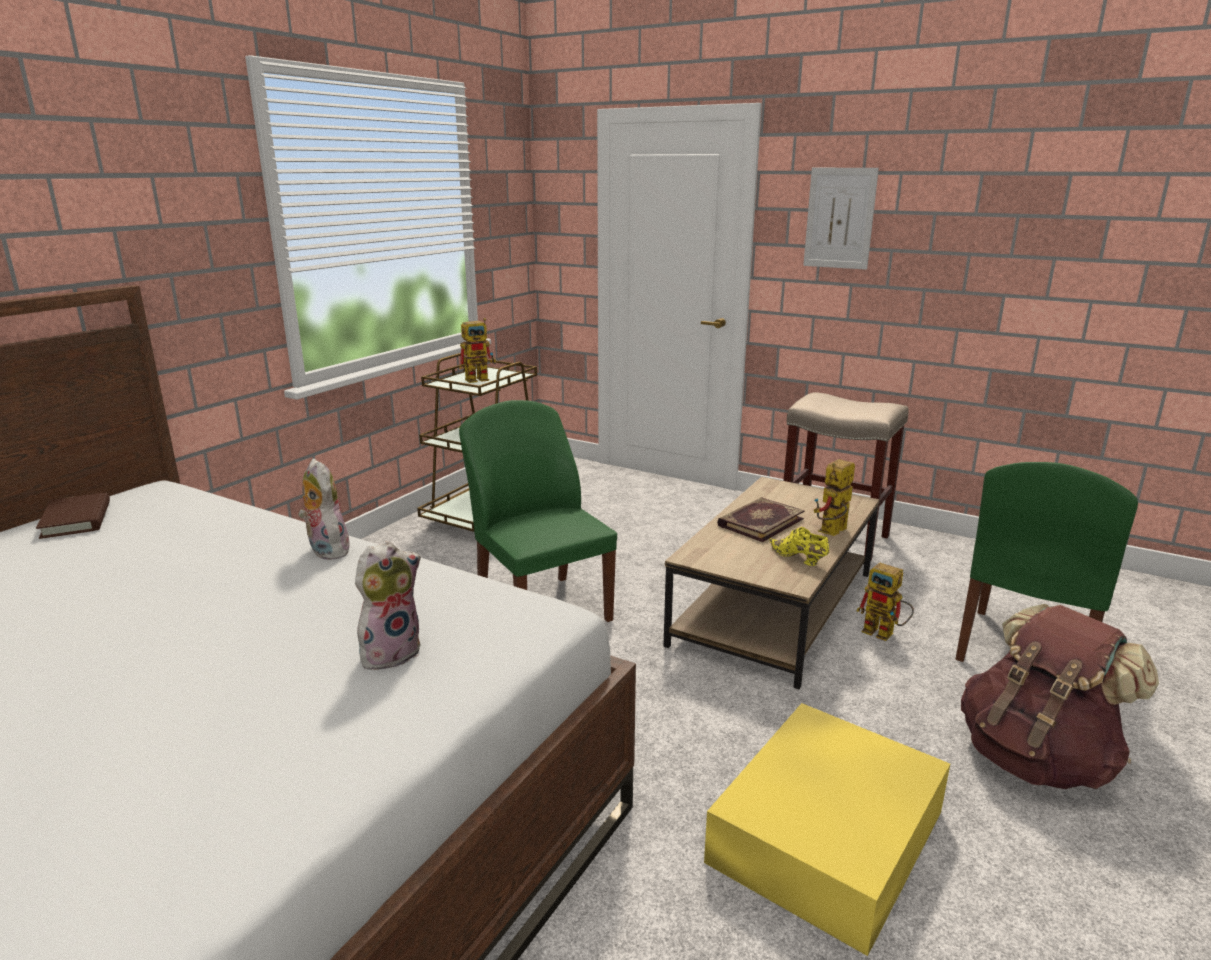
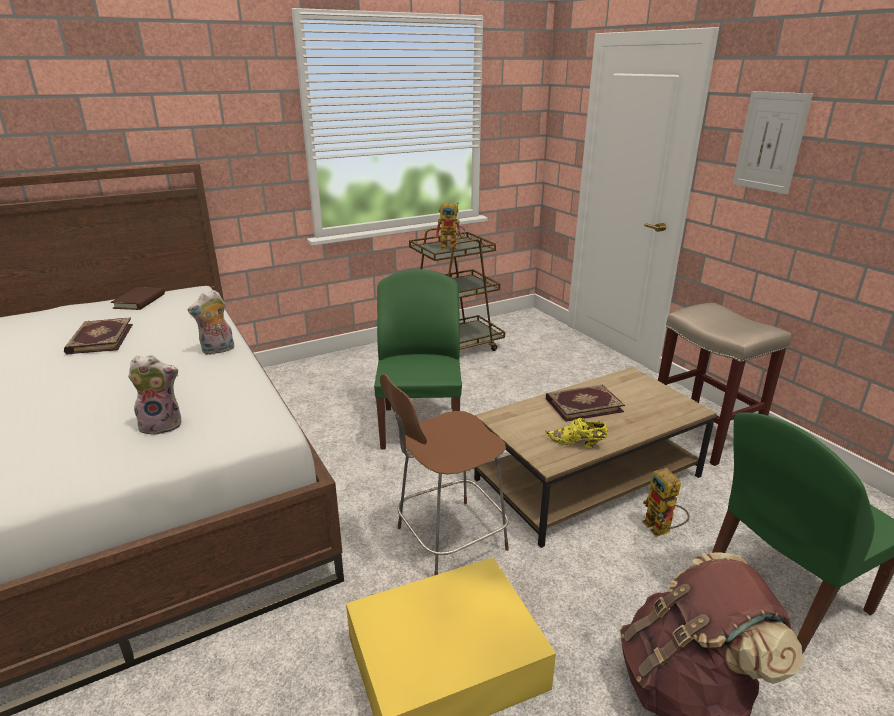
camera: 30 degrees right, 5 degrees up
plush toy [298,458,353,560] -> plush toy turned 120 degrees counterclockwise [187,290,234,355]
yellow shoe [769,527,829,566] -> yellow shoe turned 60 degrees counterclockwise [545,418,608,448]
toy robot [814,459,855,536] -> none
none -> book [64,317,133,355]
none -> brown chair [380,374,509,576]

